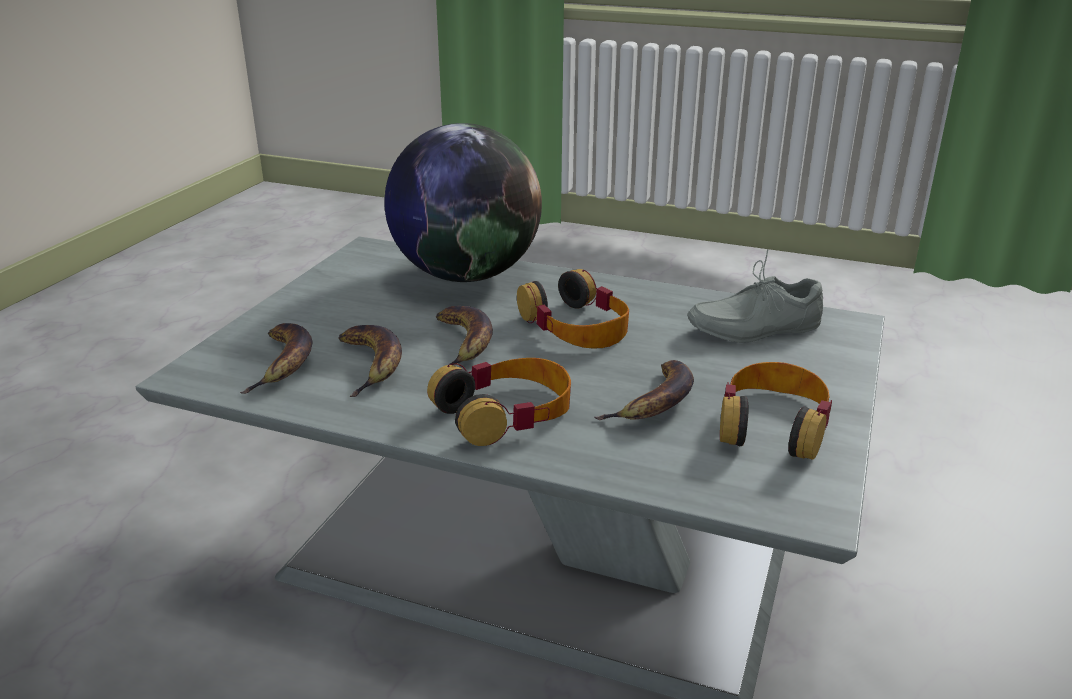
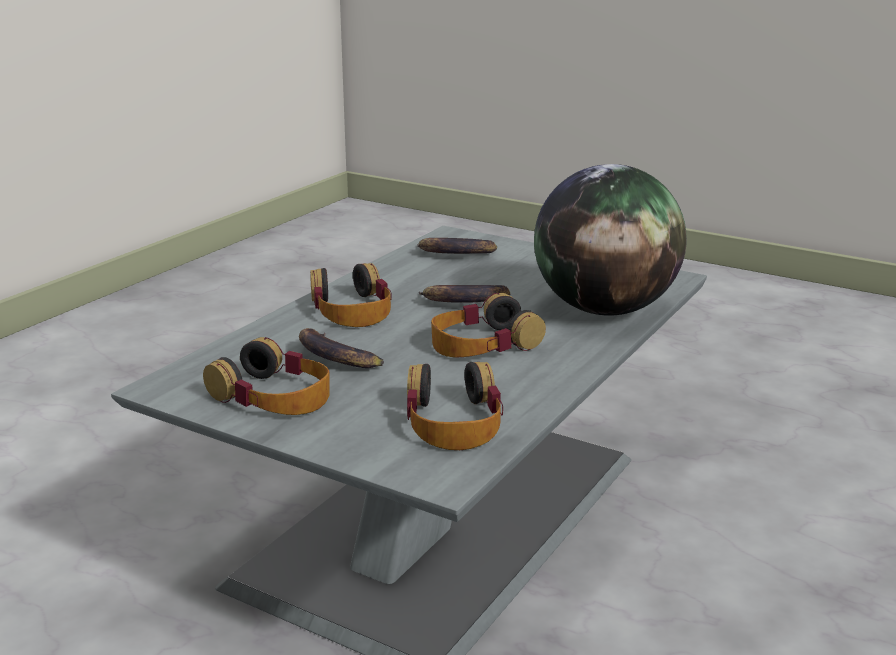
camera: 100 degrees right, 5 degrees down
banana [339,325,402,397] -> none
grey shoe [687,249,823,343] -> headphones [407,362,503,450]

